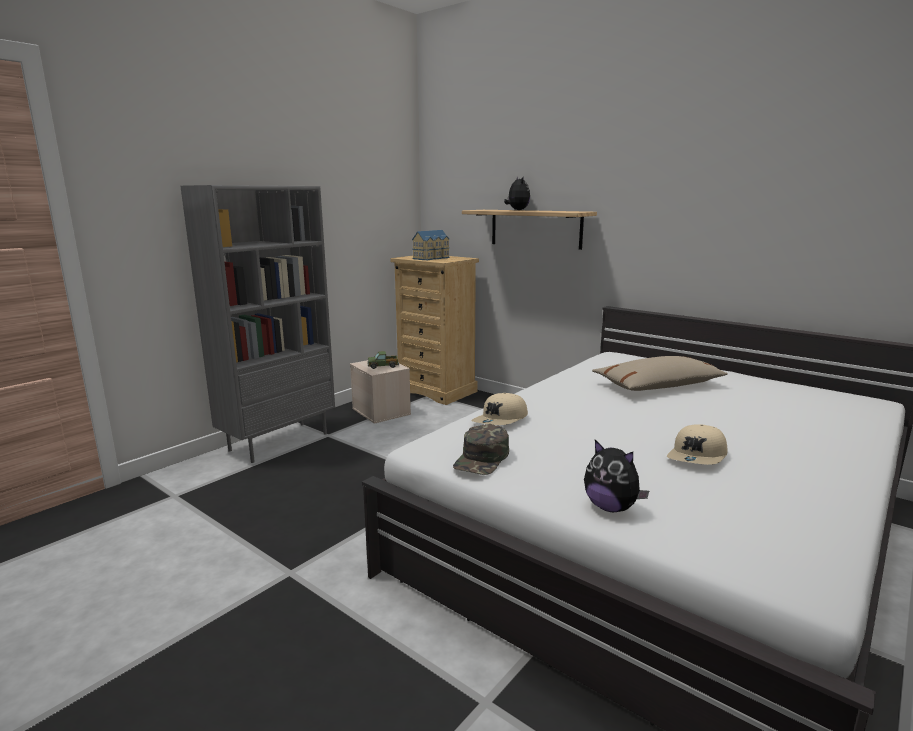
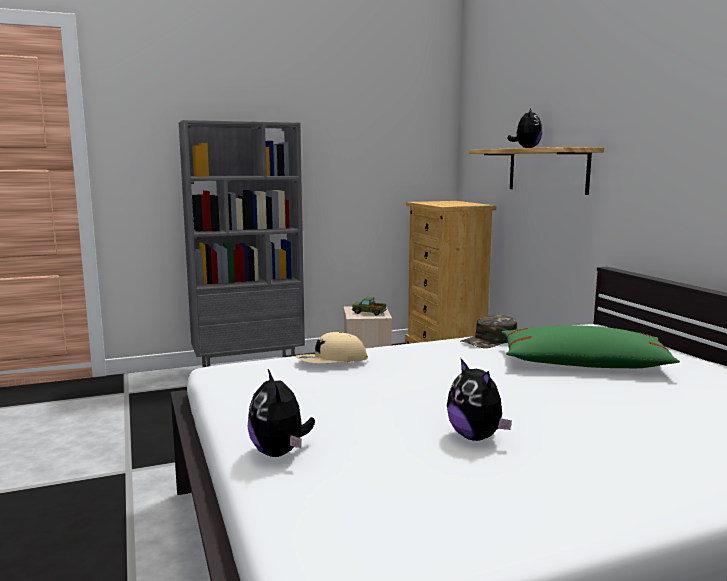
camera: 30 degrees right, 5 degrees down
toy house [412,230,450,260] -> none
green cap [453,424,509,475] -> green cap moved to [461,315,517,348]
beige pillow [592,356,728,391] -> green pillow [501,325,680,368]
beige cap [667,424,727,465] -> plush toy [447,359,512,441]

